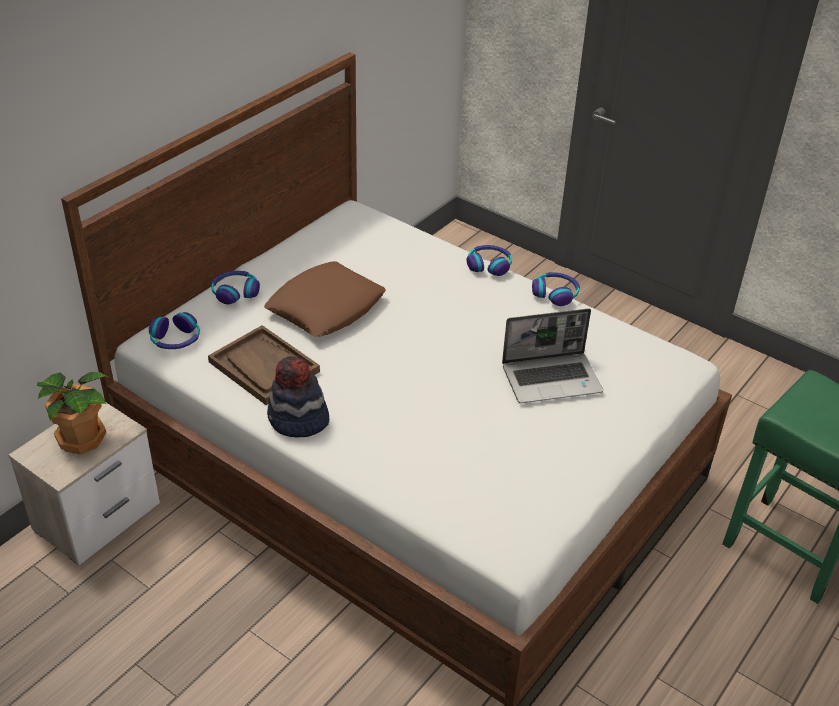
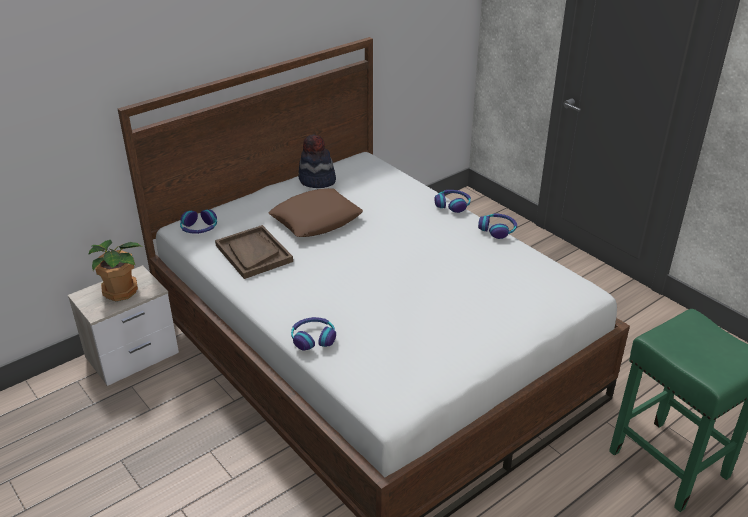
camera: 15 degrees right, 5 degrees down
headphones [211,271,260,304] -> headphones moved to [291,317,336,351]
hat [267,356,329,438] -> hat moved to [298,134,336,188]
laptop [502,309,603,403] -> none

